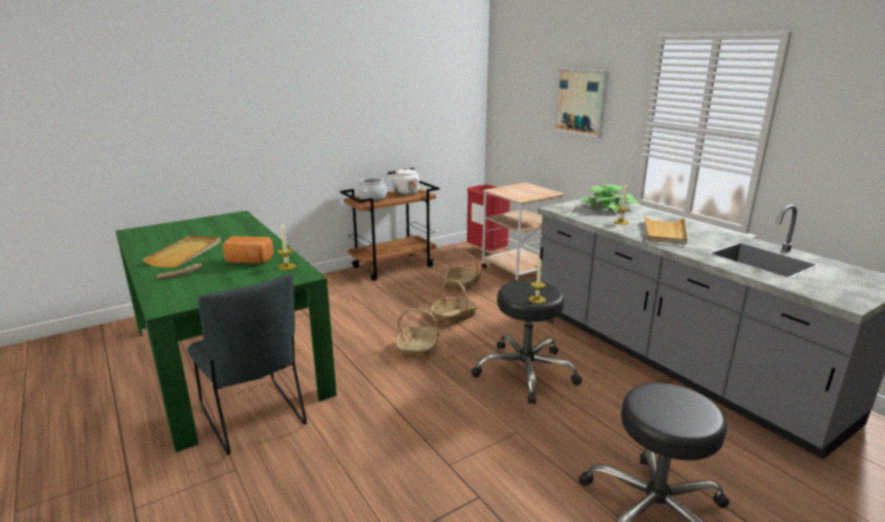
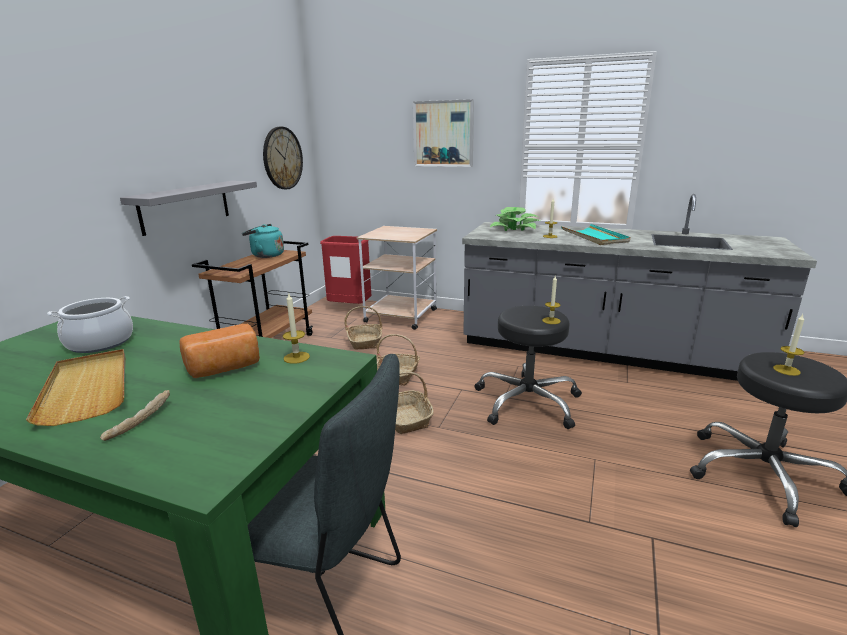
camera: 35 degrees left, 0 degrees up
cooking pot [355,177,388,201] -> cooking pot moved to [47,296,133,353]
white kettle [387,167,419,195] -> turquoise kettle [242,224,284,258]
beige tray [644,215,687,245] -> turquoise tray [561,224,630,245]
none -> grey shelf [120,181,257,236]
none -> wall clock [263,127,303,189]
none -> candle [773,315,804,376]

